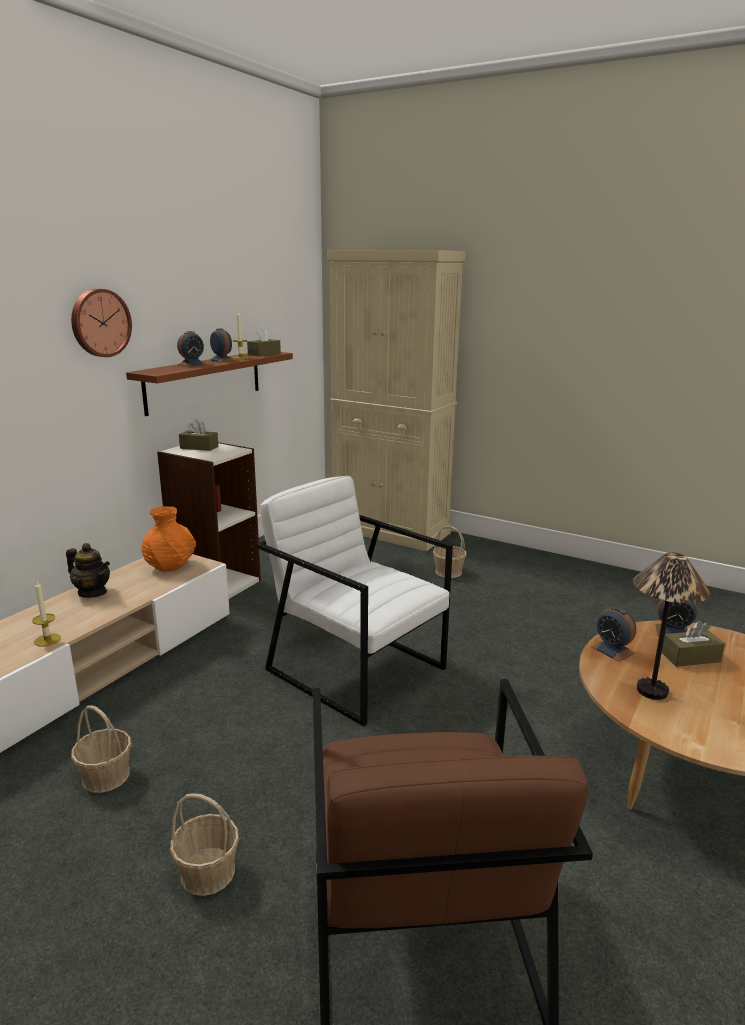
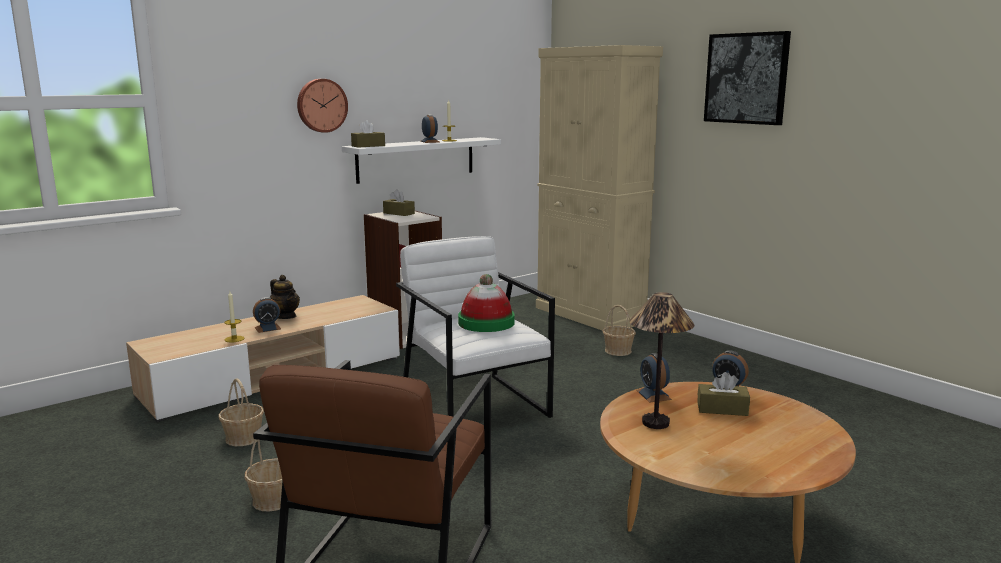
camera: 20 degrees right, 5 degrees down
brown shelf [126,352,293,416] -> white shelf [342,137,501,184]
orange vase [142,506,196,572] -> none
alarm clock [177,331,207,367] -> alarm clock moved to [253,297,281,333]
brown tissue box [247,327,281,356] -> brown tissue box moved to [351,120,385,148]
none -> hat [458,274,515,332]
none -> picture [704,31,791,125]

